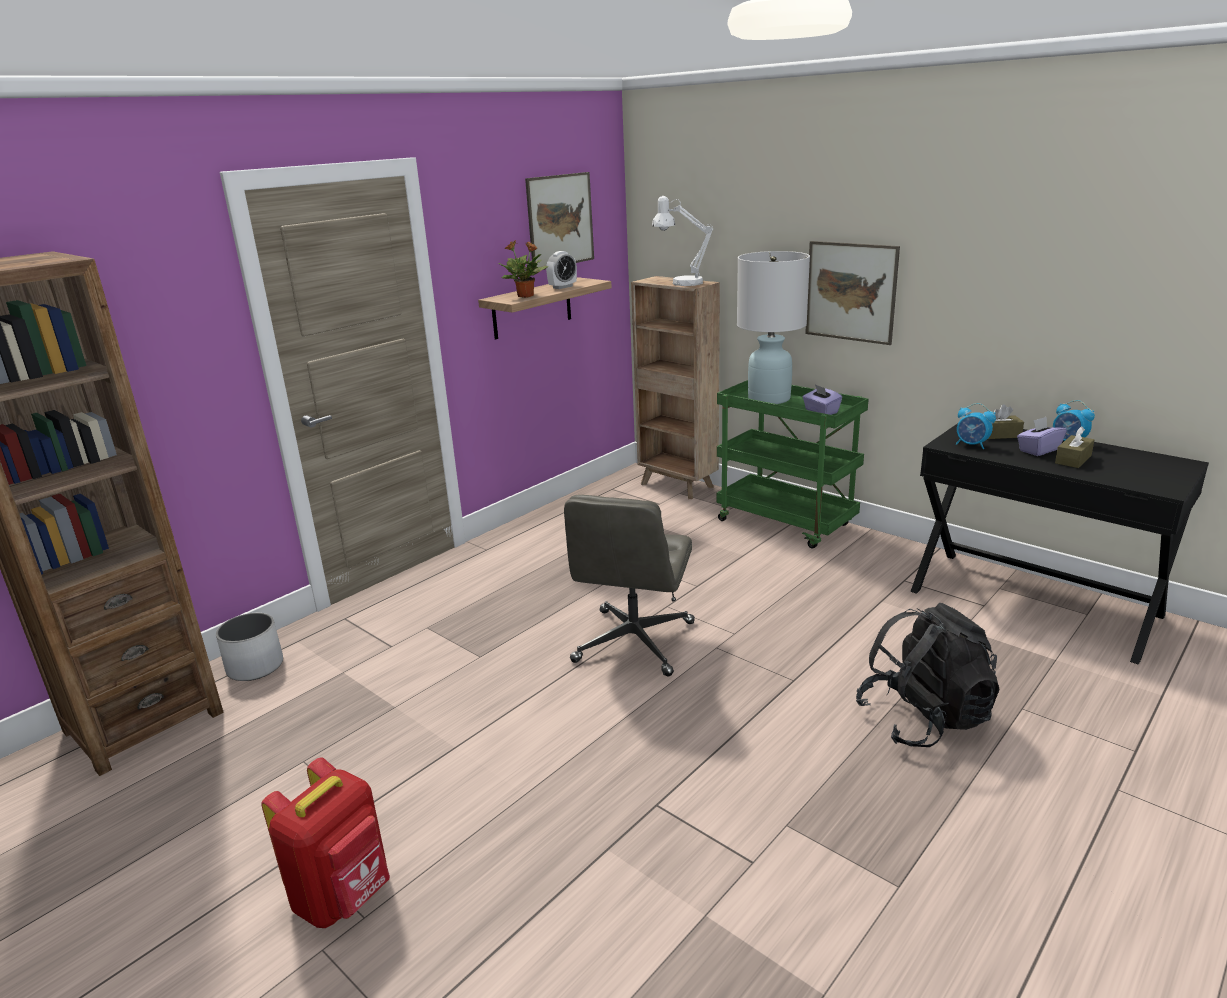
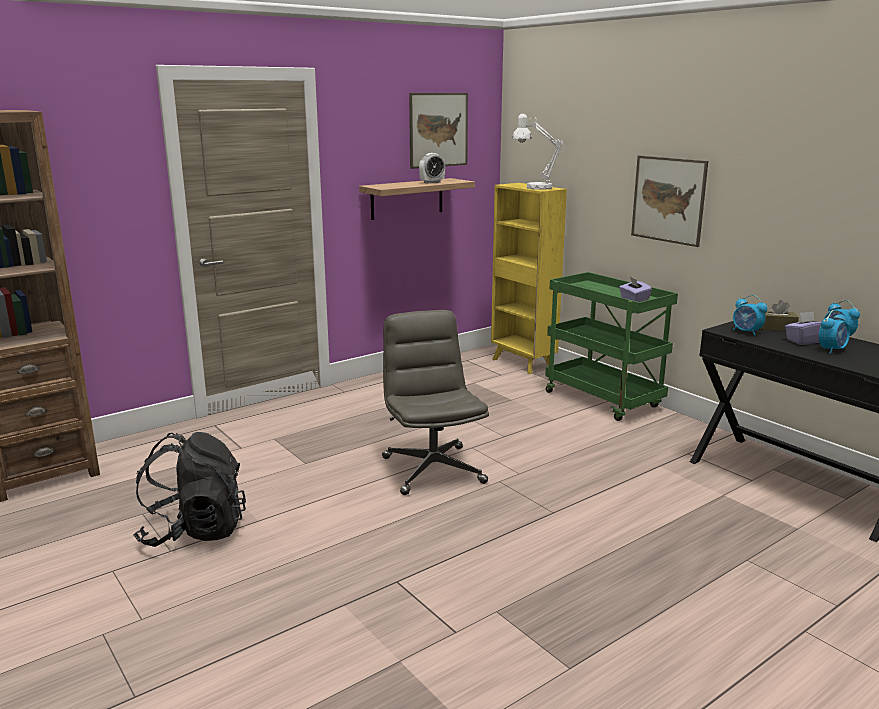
camera: 10 degrees right, 5 degrees down
white planter [216,613,283,681] -> none
red backpack [261,757,390,928] -> none
potted plant [498,240,548,298] -> none
grey office chair [564,495,695,676] -> grey office chair turned 135 degrees clockwise [382,310,489,495]
brown bookcase [631,276,720,499] -> yellow bookcase [491,183,567,374]
white table lamp [737,251,810,404] -> none
black backpack [856,603,1000,747] -> black backpack moved to [133,432,246,547]
brown tissue box [1055,426,1094,468] -> alarm clock [819,310,850,354]

